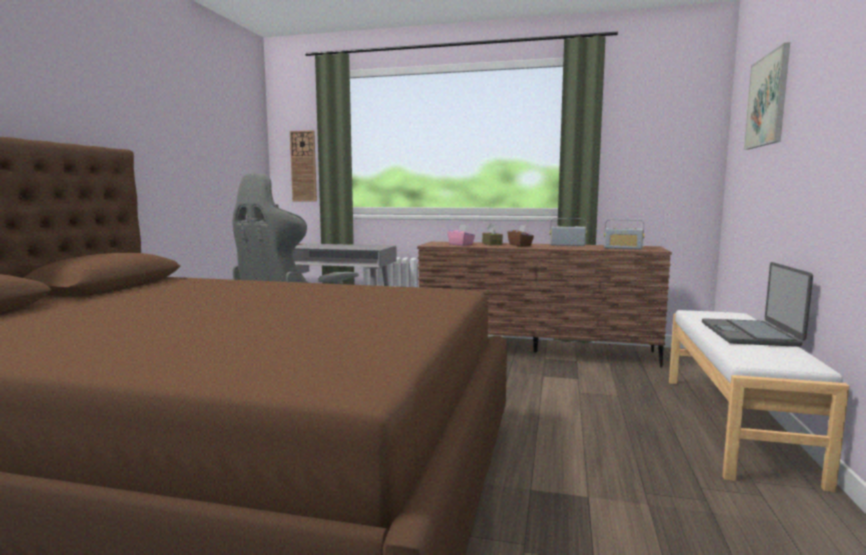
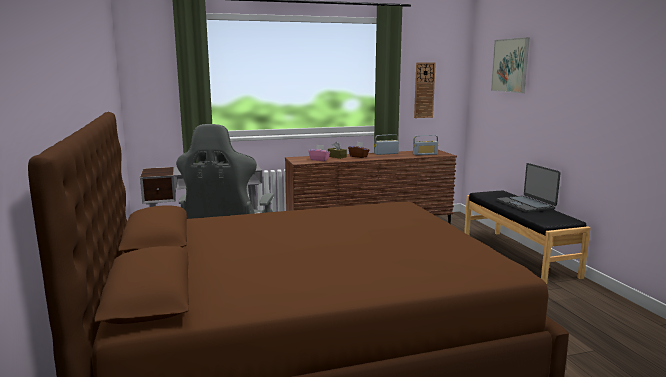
camera: 30 degrees left, 5 degrees up
wall clock [290,130,317,201] -> wall clock moved to [414,62,436,118]
white bench [669,310,849,492] -> black bench [464,191,591,284]

